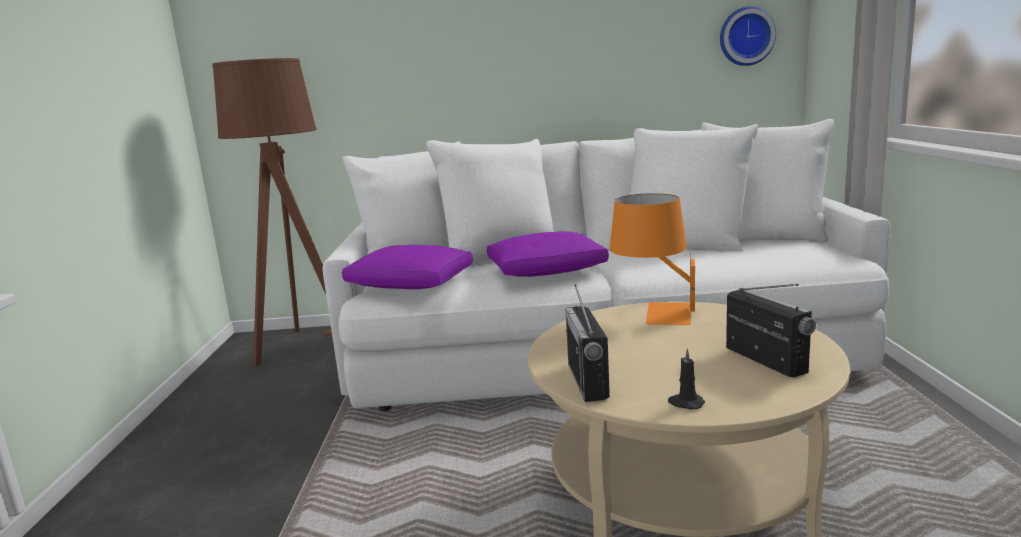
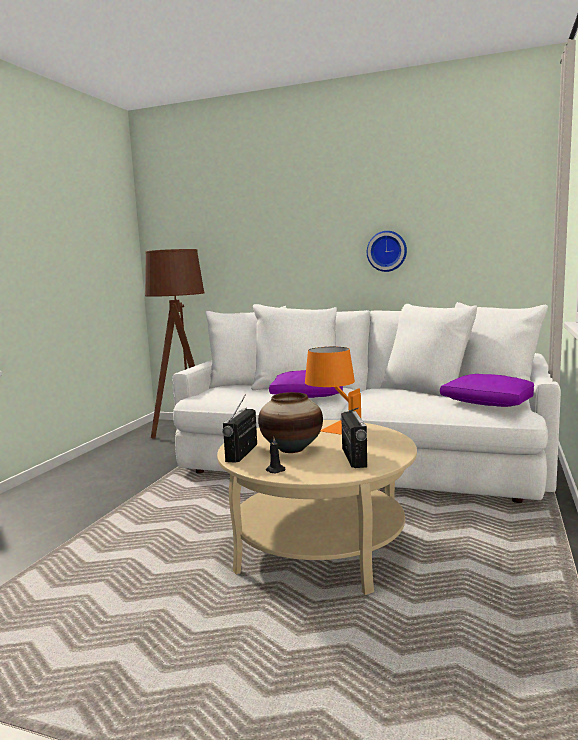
camera: 20 degrees right, 5 degrees down
purple pillow [342,245,473,289] -> purple pillow moved to [440,374,534,407]
wall clock [720,6,776,66] -> wall clock moved to [367,231,407,272]
none -> vase [258,392,323,453]

